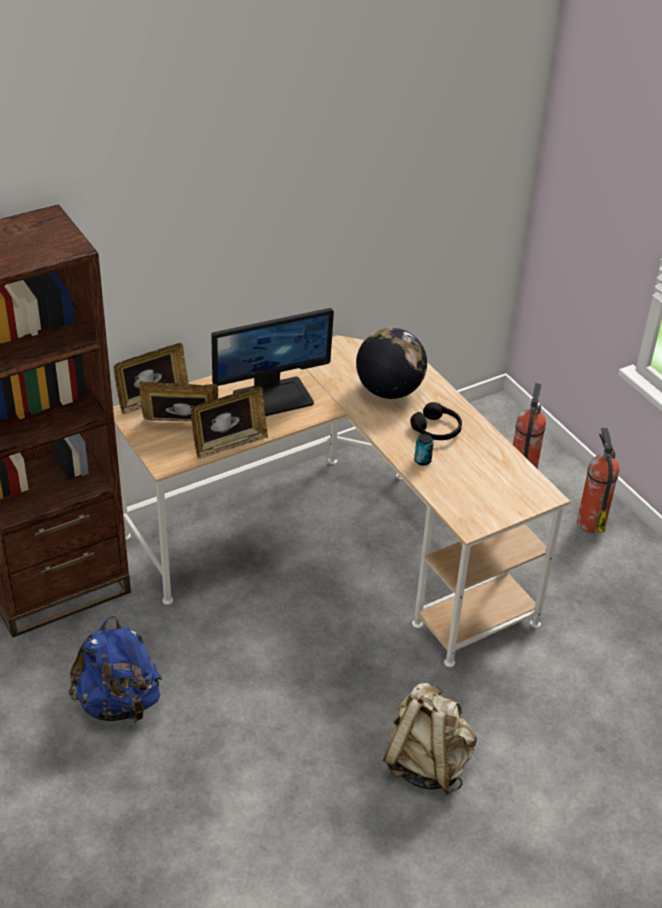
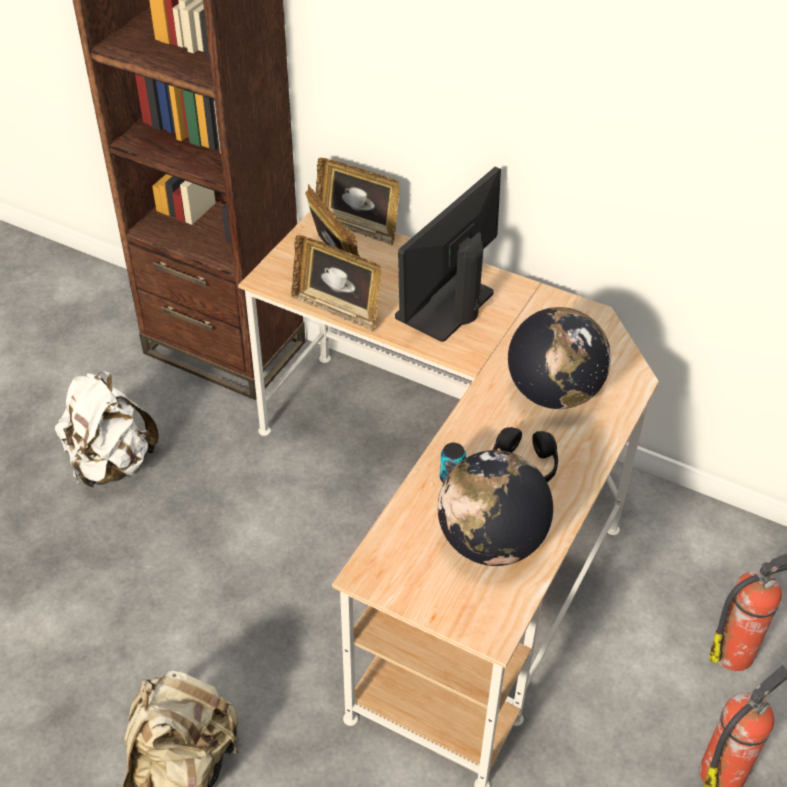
camera: 60 degrees right, 5 degrees up
blue backpack [68,616,162,725] -> white backpack [55,371,159,488]
monitor [211,308,334,416] -> monitor turned 90 degrees clockwise [395,167,501,342]
none -> globe [437,450,553,566]

